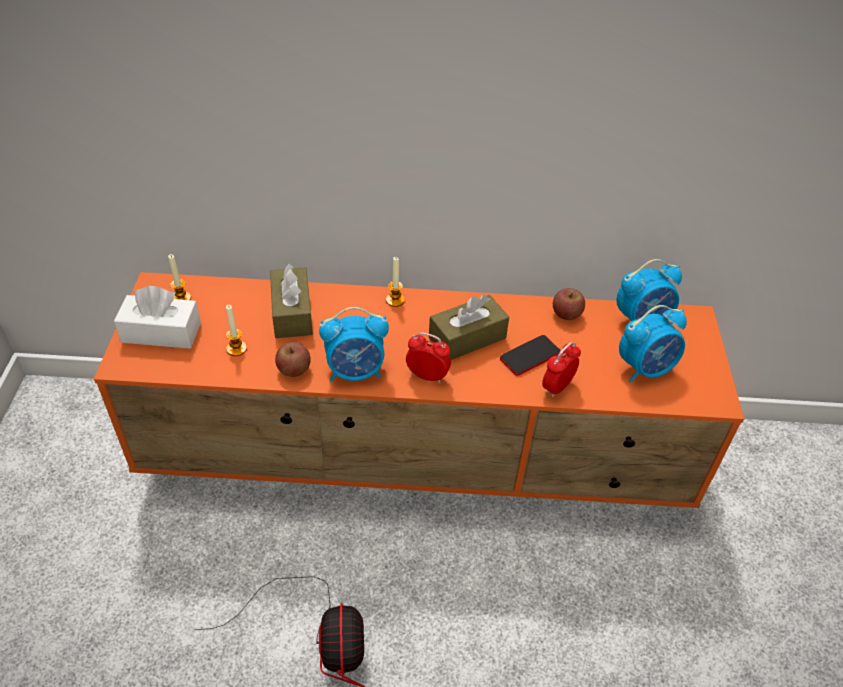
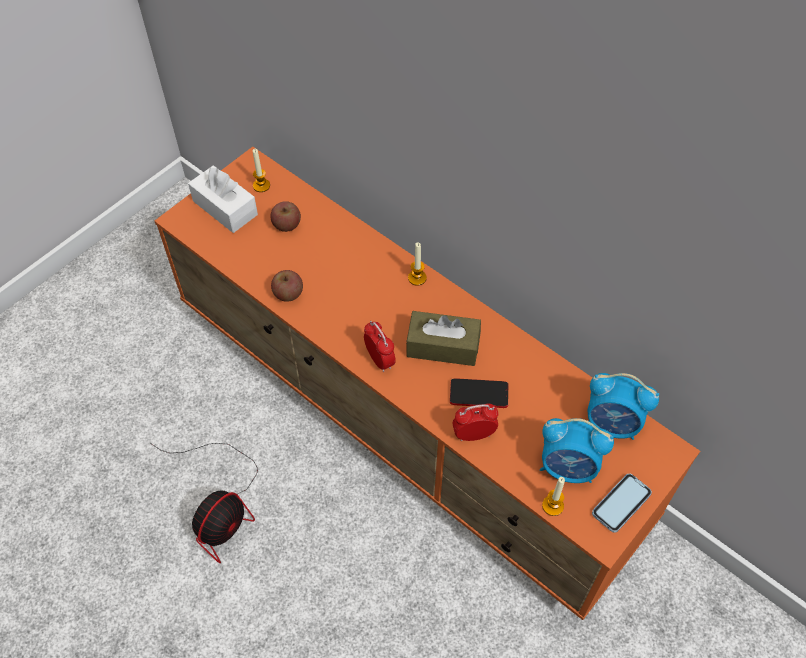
camera: 40 degrees right, 10 degrees up
candle [226,305,247,356] -> candle moved to [542,477,565,516]
brown tissue box [270,264,313,338] -> none
alarm clock [319,307,389,382] -> none
apple [553,288,585,320] -> apple moved to [271,201,301,232]
none -> phone [592,474,652,533]

